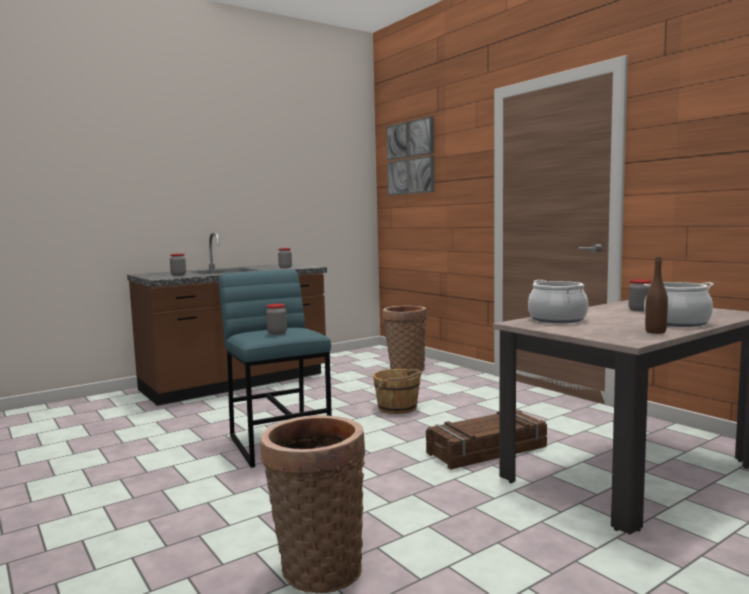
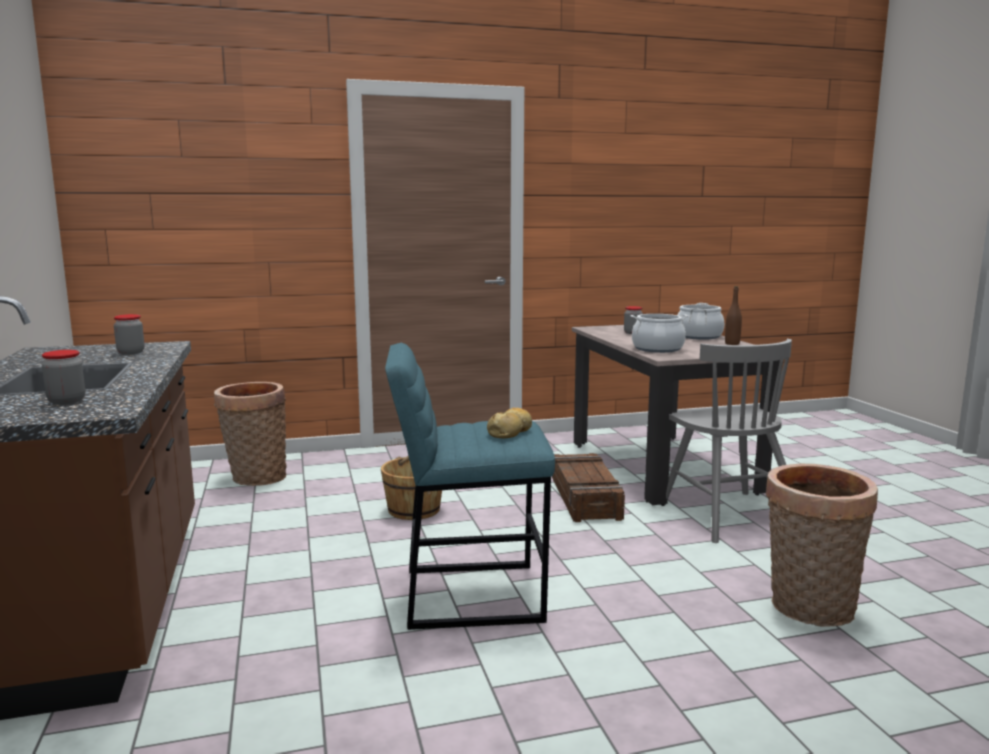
camera: 70 degrees left, 5 degrees up
jar [266,304,287,335] -> bread [487,408,532,438]
picture [386,116,435,195] -> none
none -> grey chair [665,339,792,543]

